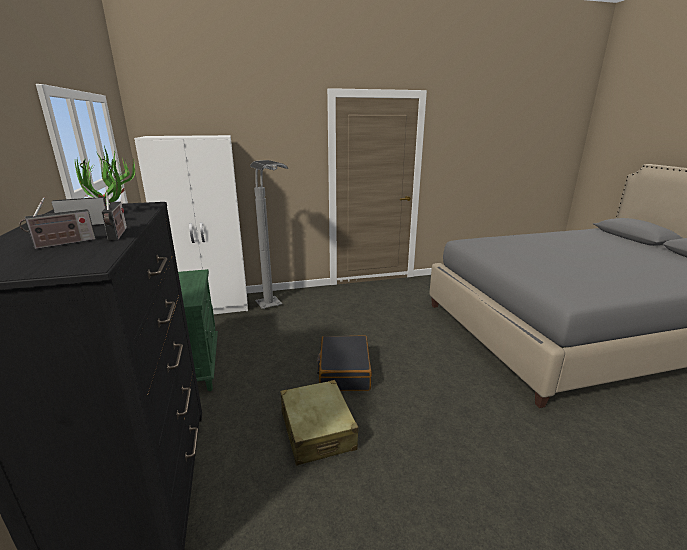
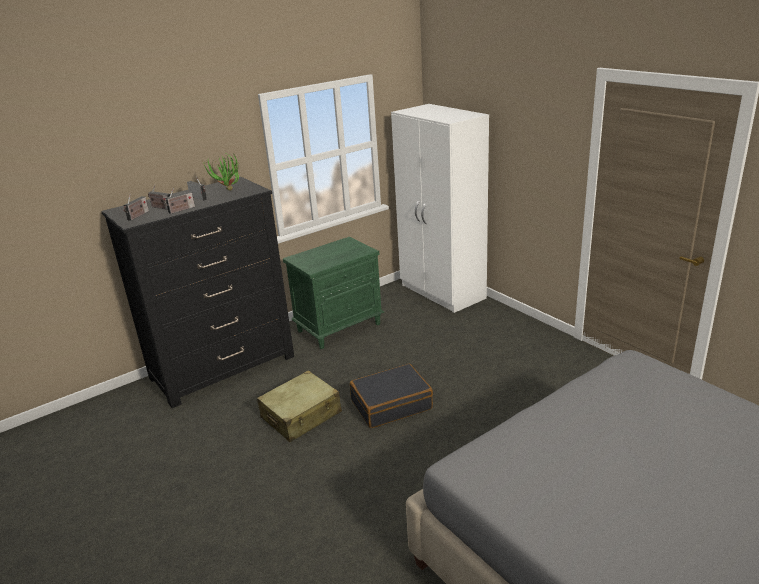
camera: 70 degrees right, 5 degrees up
grey floor lamp [250,160,288,309] -> none
none -> radio [123,195,149,221]

